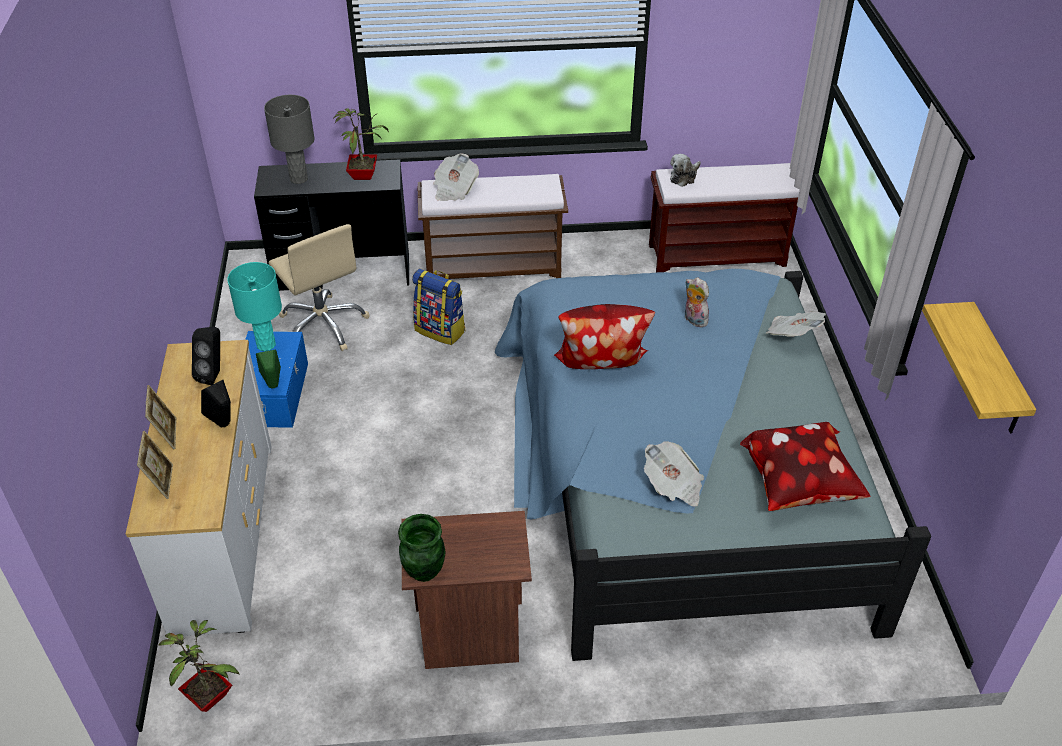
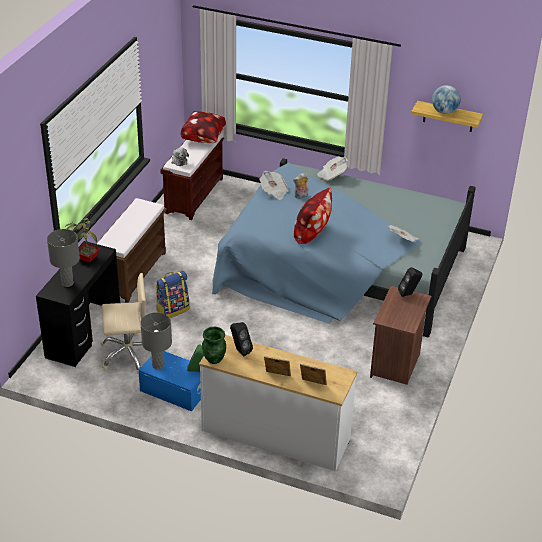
camera: 65 degrees left, 5 degrees down
potted plant [159,620,240,712] -> none
black speaker [201,380,231,427] -> black speaker moved to [398,267,422,297]
turquoise table lamp [227,262,282,351] -> grey table lamp [140,312,172,370]
green vase [398,514,446,582] -> green vase moved to [202,327,226,364]
newspaper [433,153,479,201] -> newspaper moved to [259,171,289,200]
pillow [740,422,870,511] -> pillow moved to [180,111,226,143]
none -> globe [432,85,461,114]

